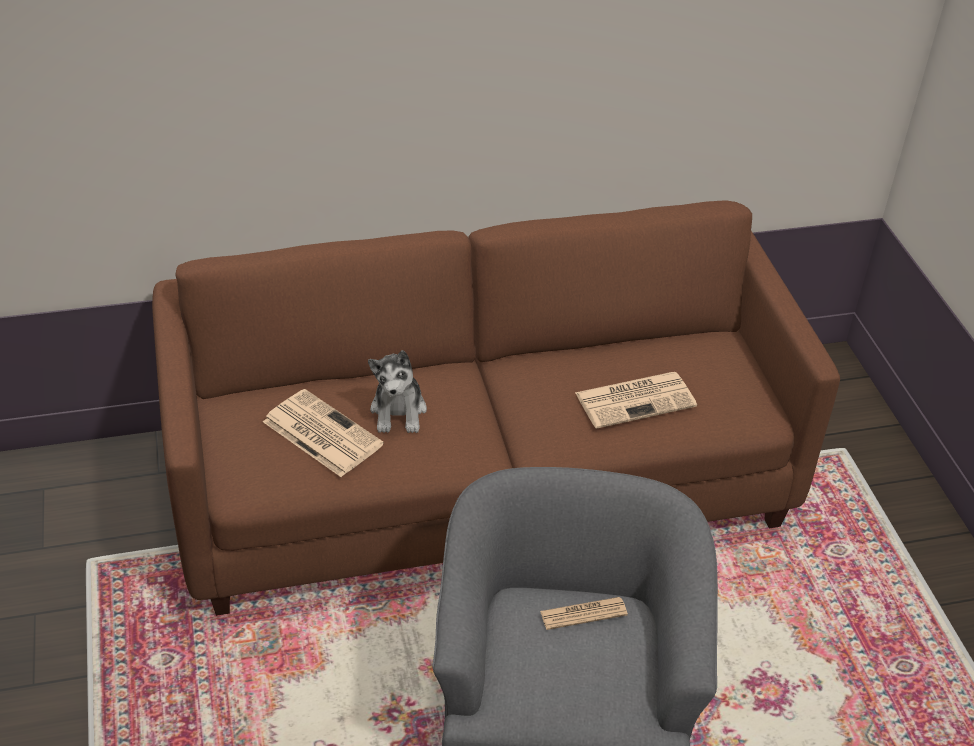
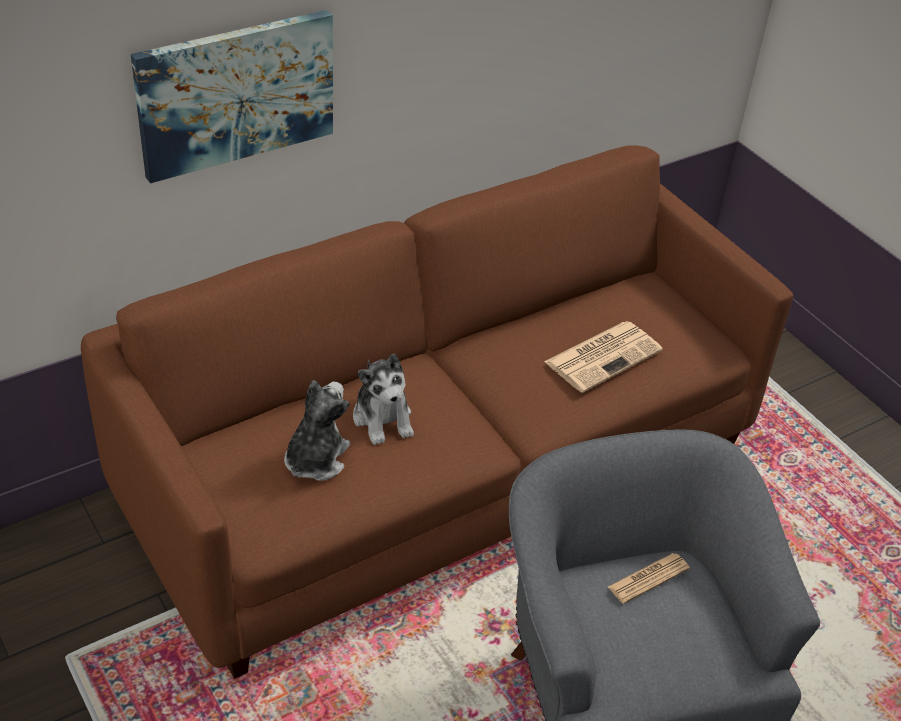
camera: 20 degrees left, 0 degrees up
newspaper [263,389,384,477] -> plush toy [284,380,350,481]
none -> picture [131,10,333,183]

